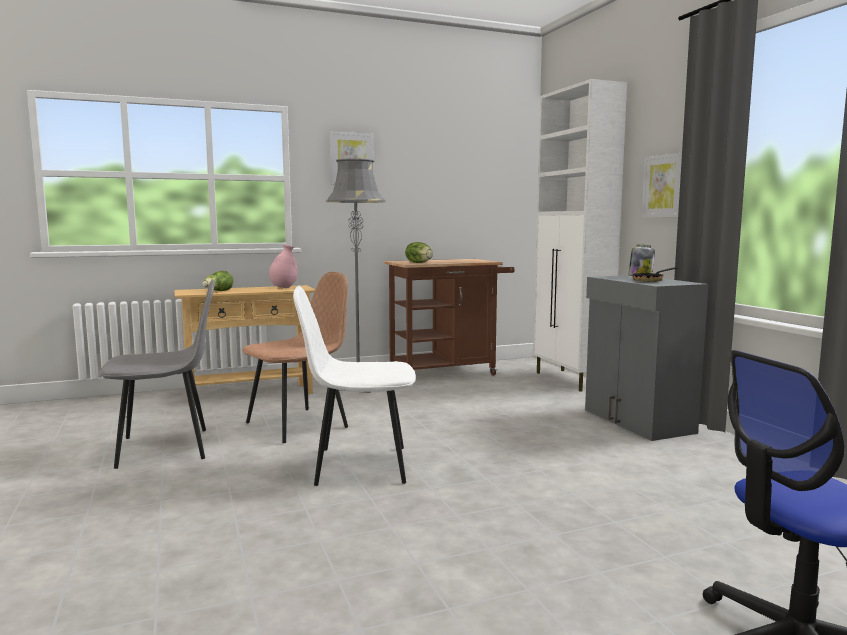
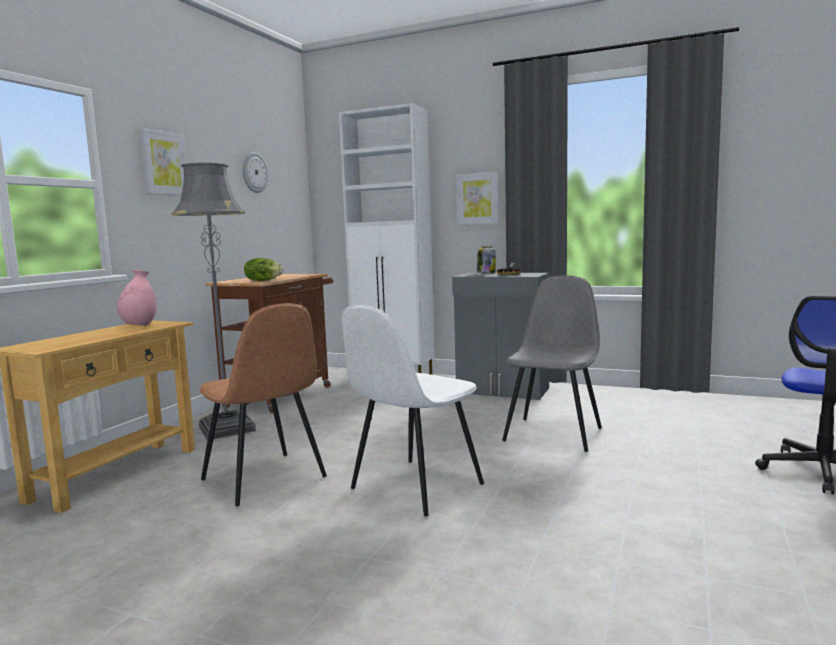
camera: 45 degrees left, 0 degrees up
grey chair [100,279,214,469] -> grey chair moved to [502,275,602,452]
lettuce [202,271,233,291] -> none
brown chair [242,272,348,443] -> brown chair turned 135 degrees clockwise [199,303,327,506]
none -> wall clock [242,152,269,193]

